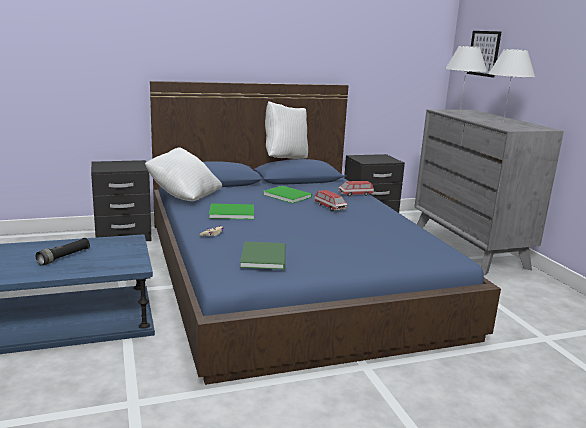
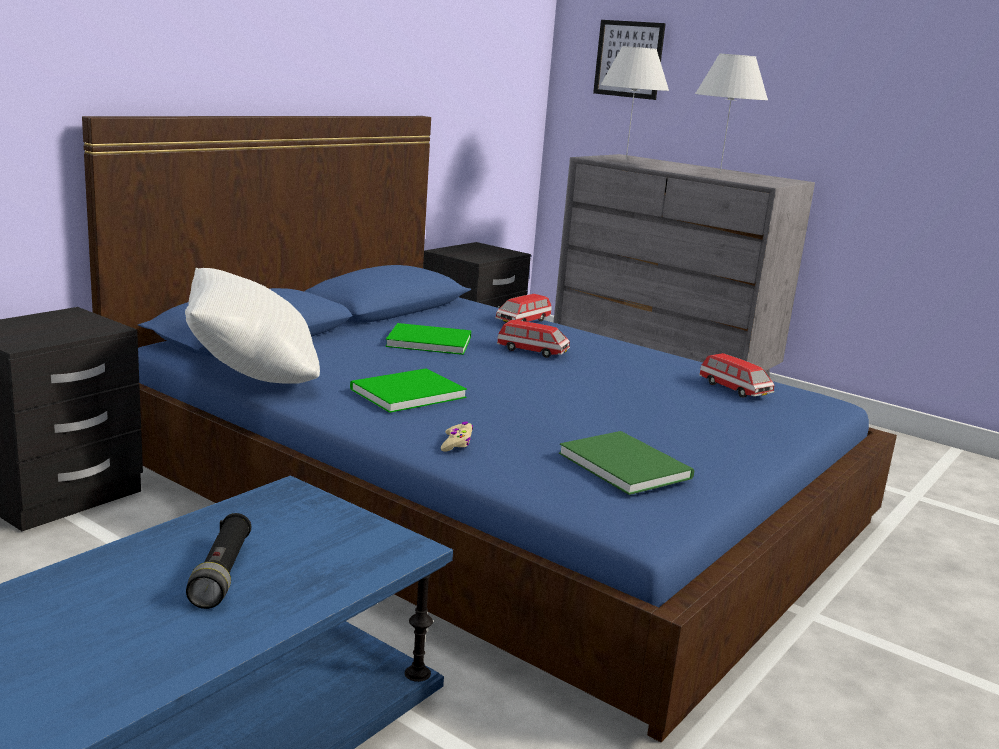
camera: 35 degrees left, 0 degrees up
white pillow [265,101,308,159] -> none
none -> toy car [699,353,775,398]

